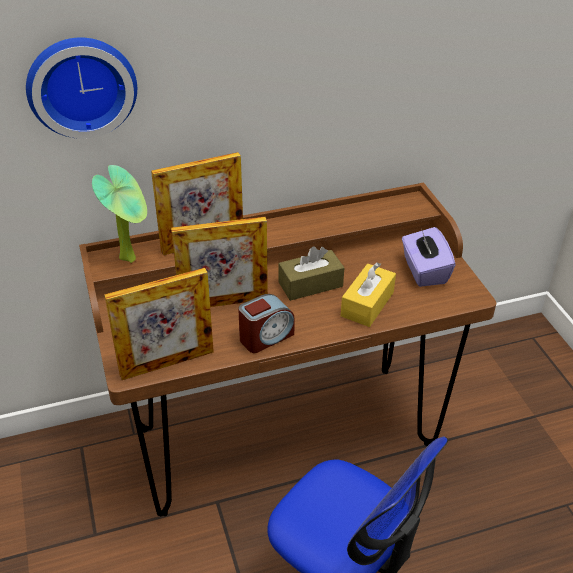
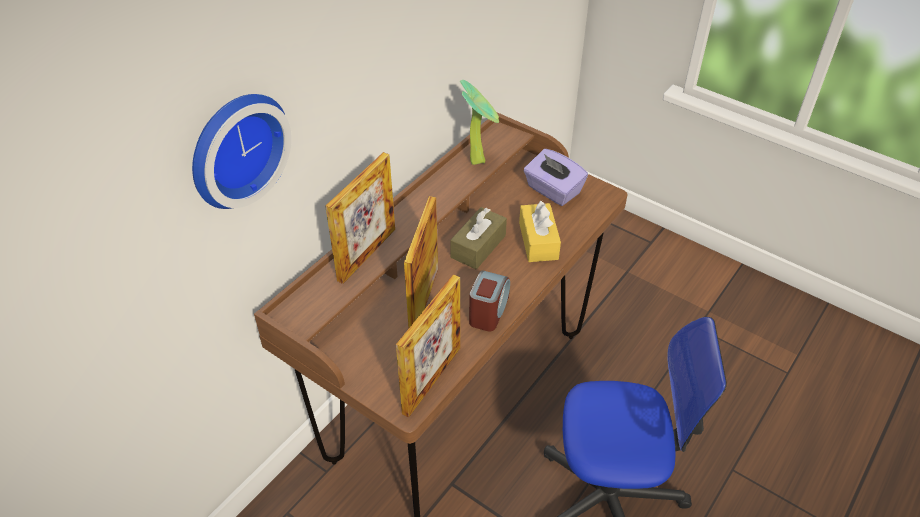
camera: 35 degrees left, 5 degrees up
potted plant [92,165,147,263] -> potted plant moved to [460,80,499,165]
picture frame [171,217,268,307] -> picture frame turned 150 degrees clockwise [404,196,438,328]

